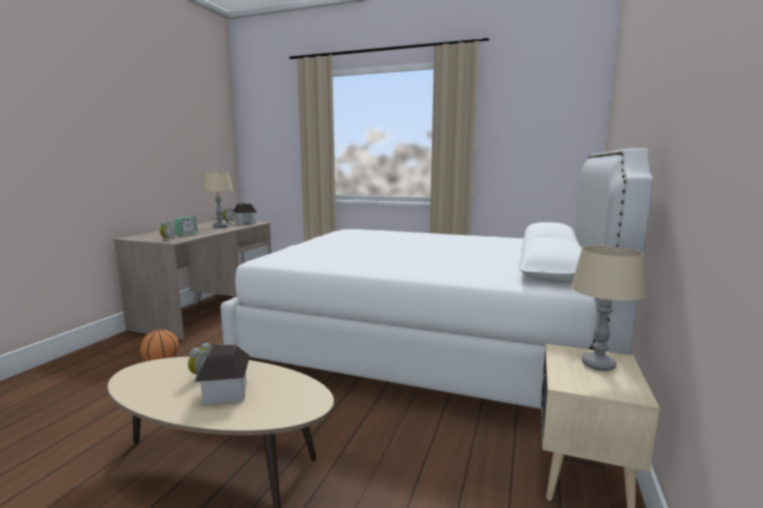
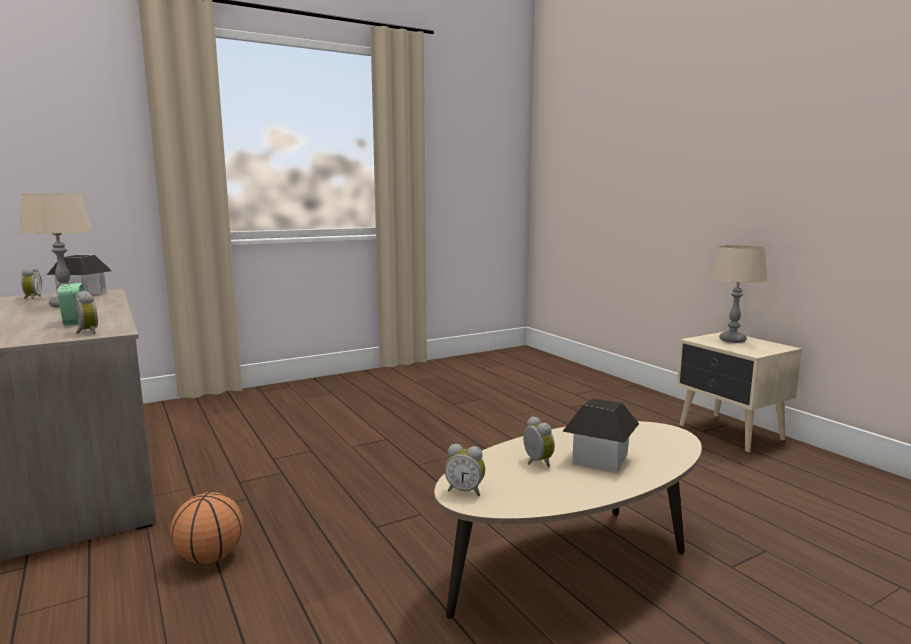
camera: 50 degrees left, 0 degrees up
white bed [220,148,653,409] -> none
none -> alarm clock [444,444,485,496]

